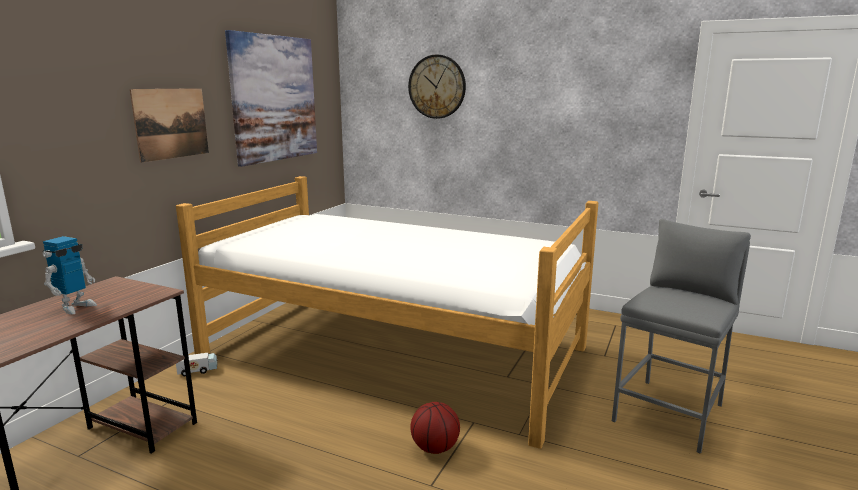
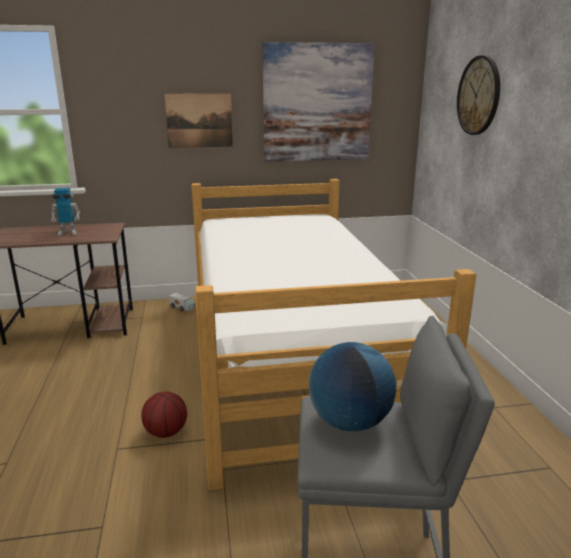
camera: 55 degrees right, 5 degrees up
none -> globe [309,342,397,431]

